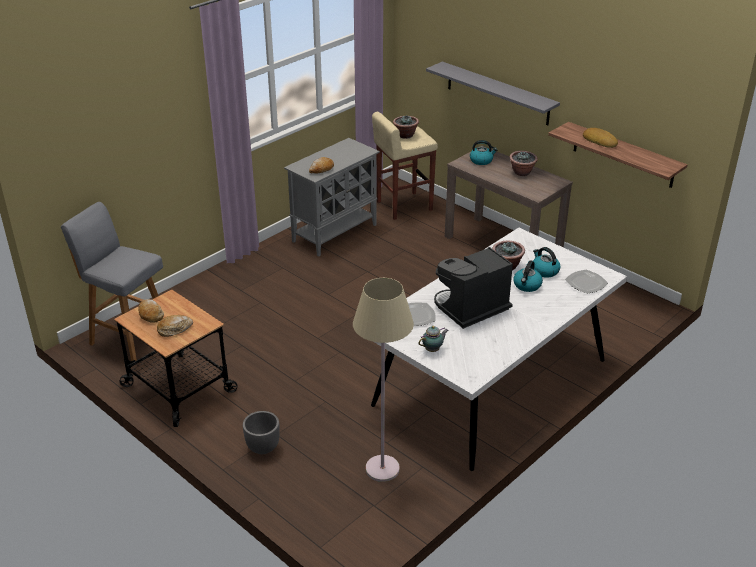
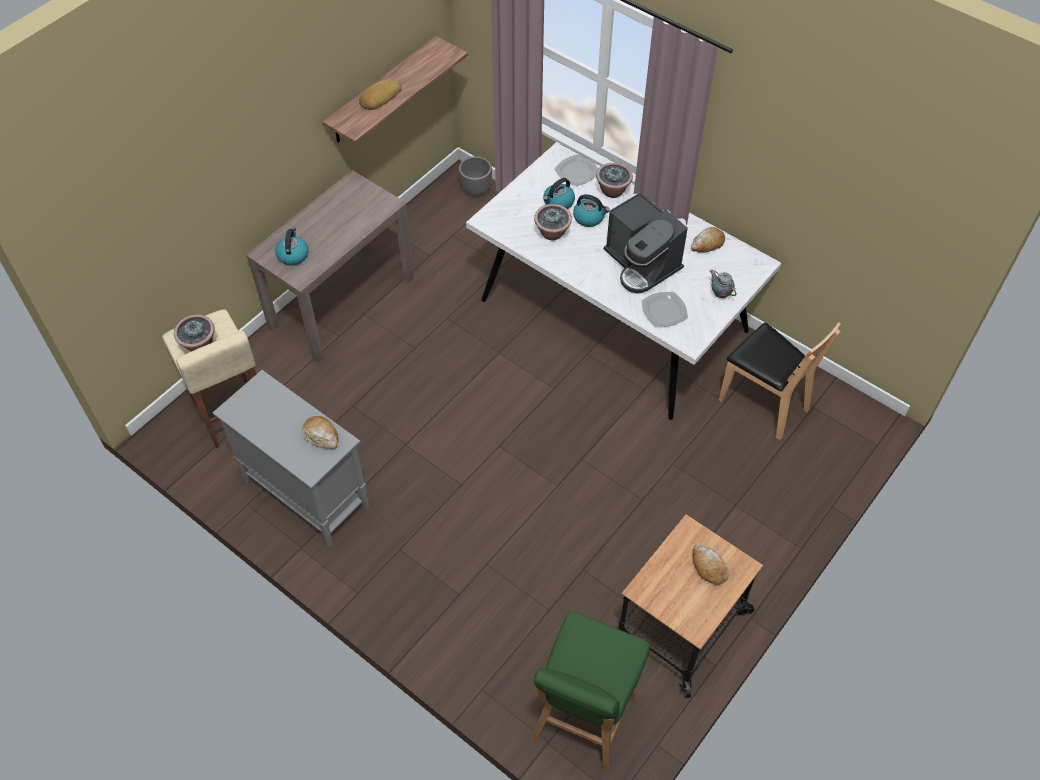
camera: 95 degrees left, 20 degrees up
grey stool [61,202,163,361] -> green stool [531,611,650,773]
bread [138,299,164,323] -> bread moved to [691,227,725,253]
grey planter [243,411,280,454] -> grey planter moved to [459,156,492,196]
beige floor lamp [353,278,414,482] -> brown chair [719,322,841,440]
grey shelf [426,62,560,125] -> none
potted plant [509,151,538,176] -> potted plant moved to [596,163,633,198]

